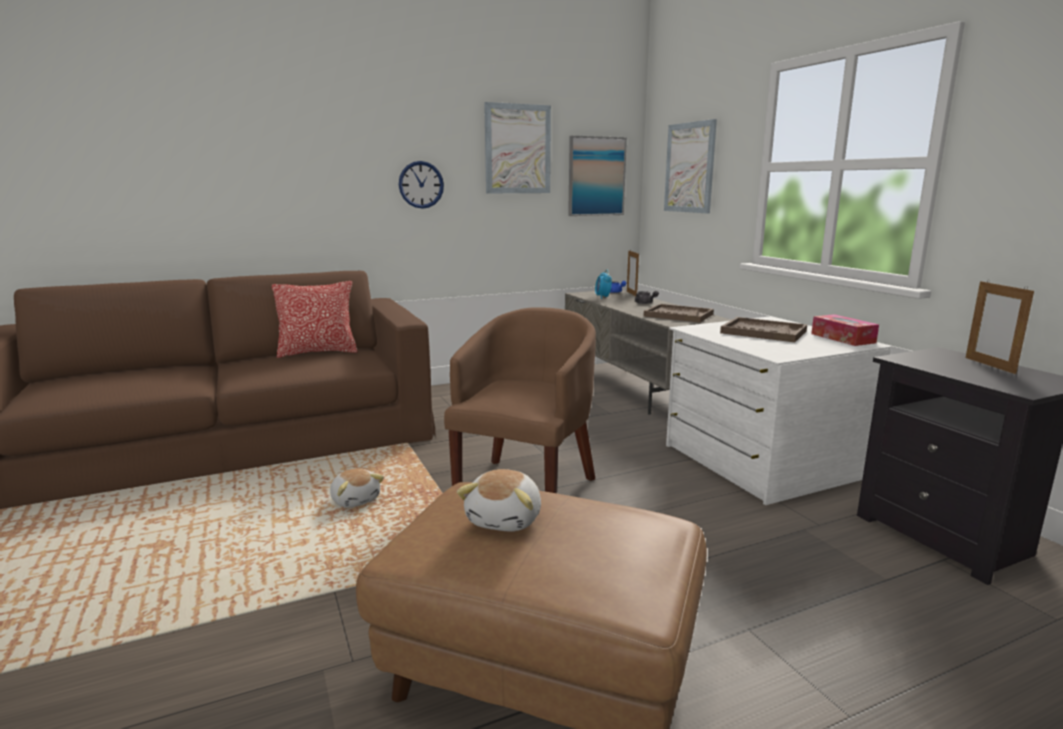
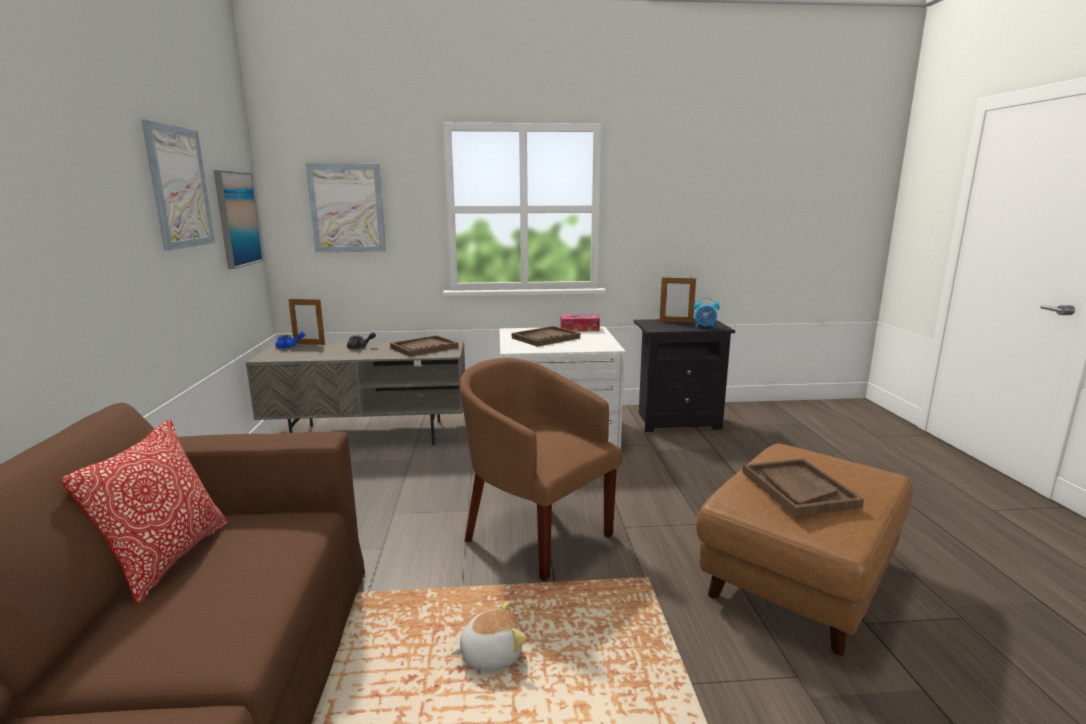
camera: 70 degrees left, 0 degrees up
wall clock [399,161,444,209] -> none
plush toy [457,469,541,532] -> brown tray [742,459,864,516]
alarm clock [595,270,612,299] -> alarm clock moved to [694,297,720,329]

